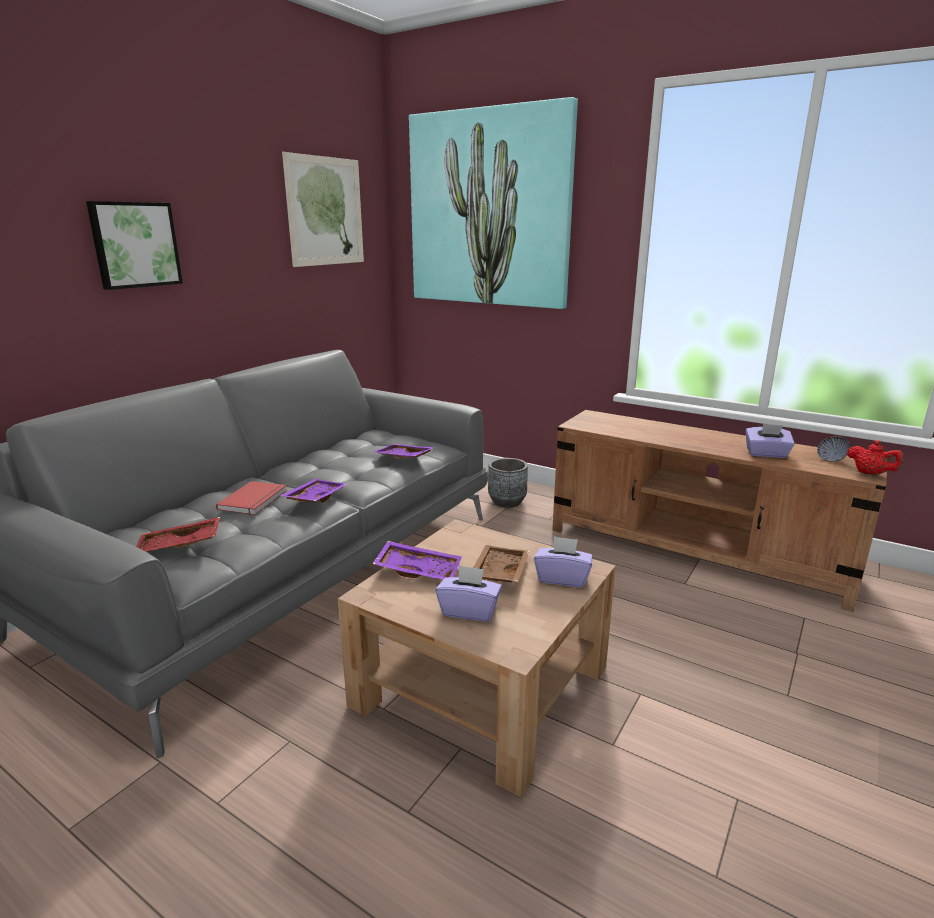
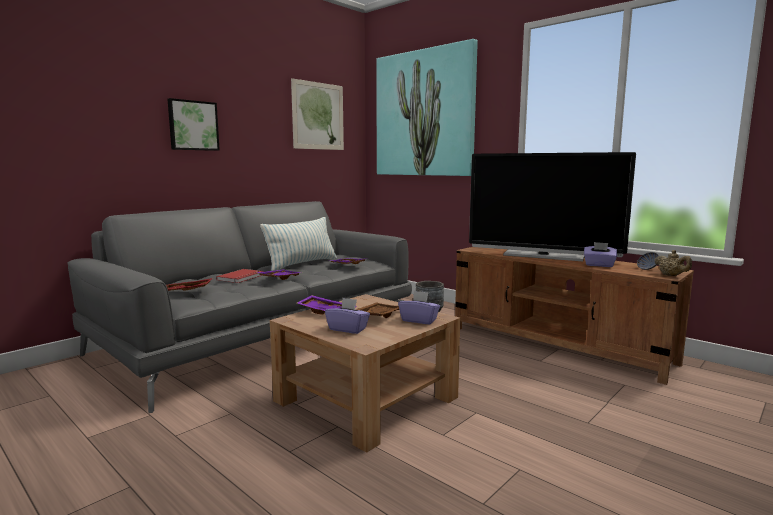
camera: 10 degrees right, 10 degrees down
red teapot [847,440,904,475] -> beige teapot [654,250,692,276]
none -> pillow [260,217,337,271]
none -> television [469,152,636,261]

